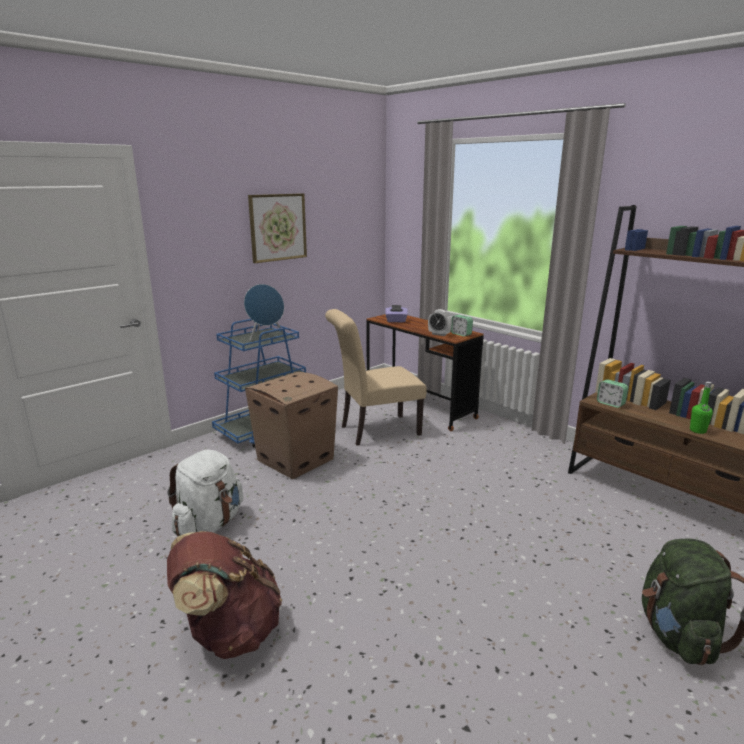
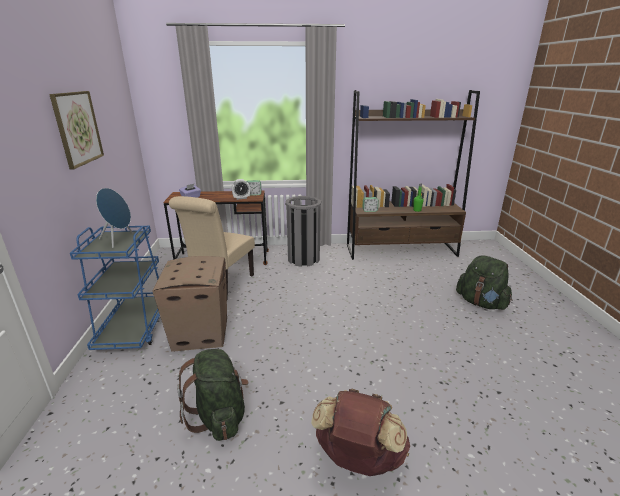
camera: 50 degrees left, 5 degrees up
white backpack [167,450,244,536] -> green backpack [177,349,248,441]
none -> grey trash can [285,196,321,267]

